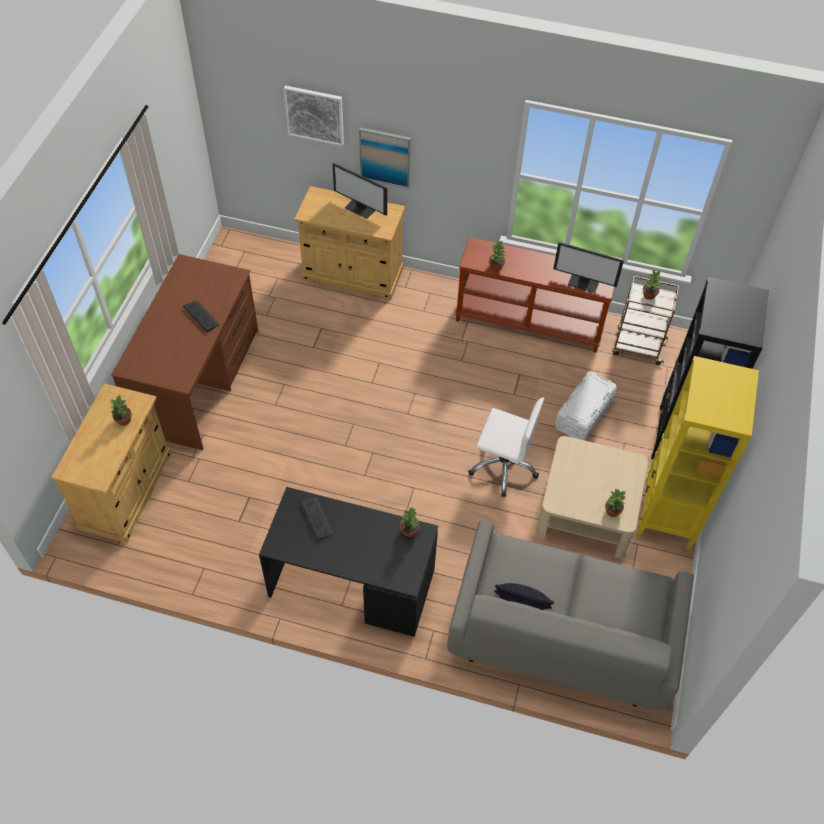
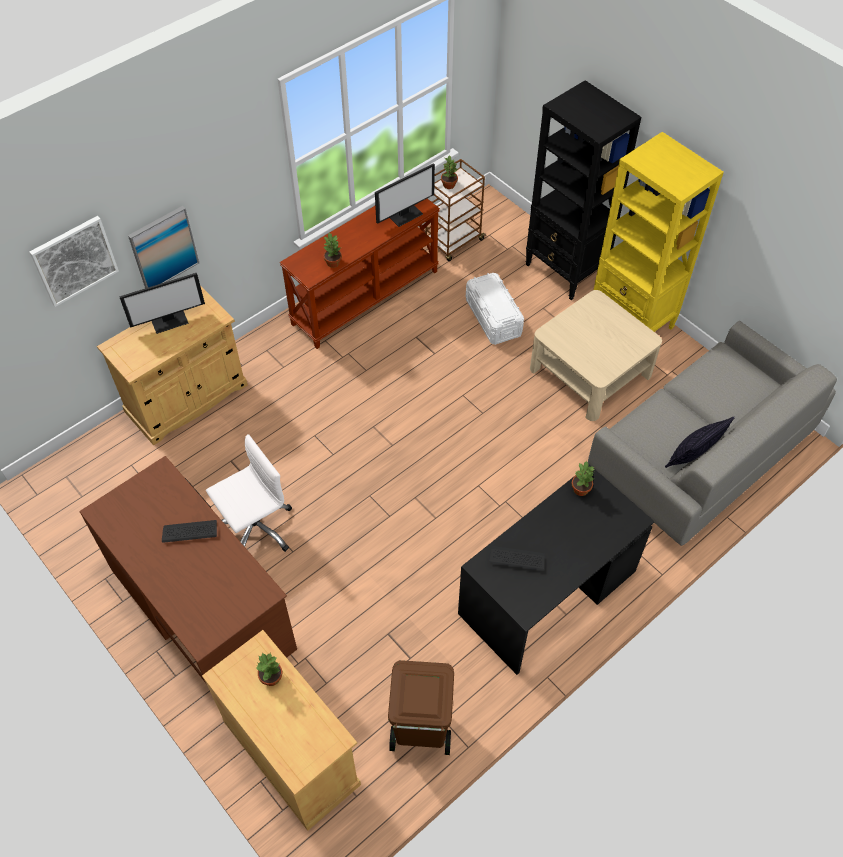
camera: 55 degrees left, 0 degrees up
white office chair [468,398,544,497] -> white office chair moved to [206,434,292,552]
potted plant [605,488,626,517] -> none
none -> brown trash can [388,660,454,755]

